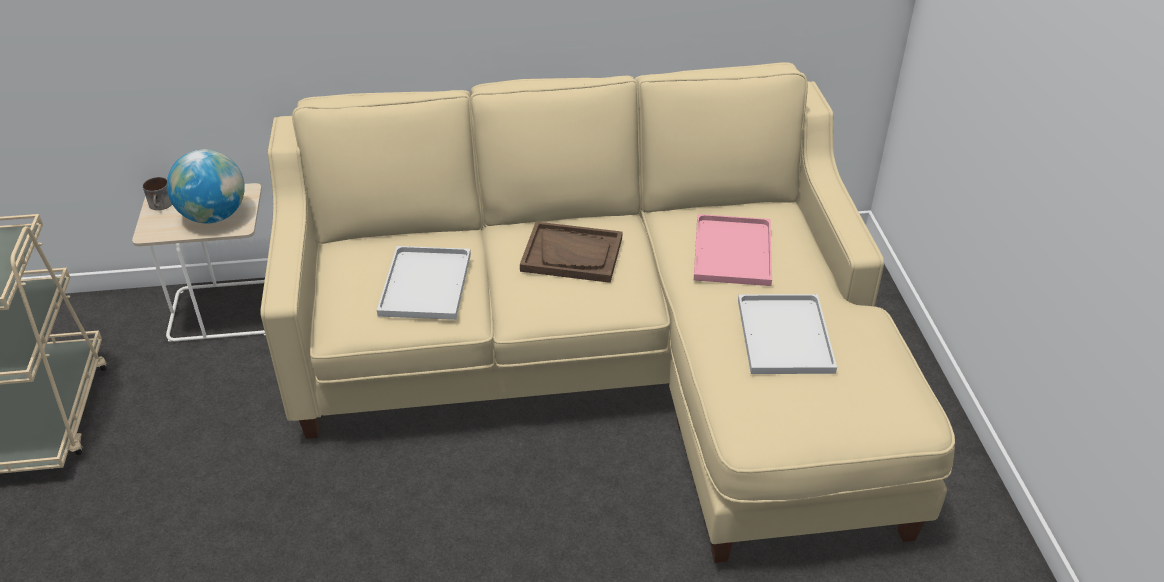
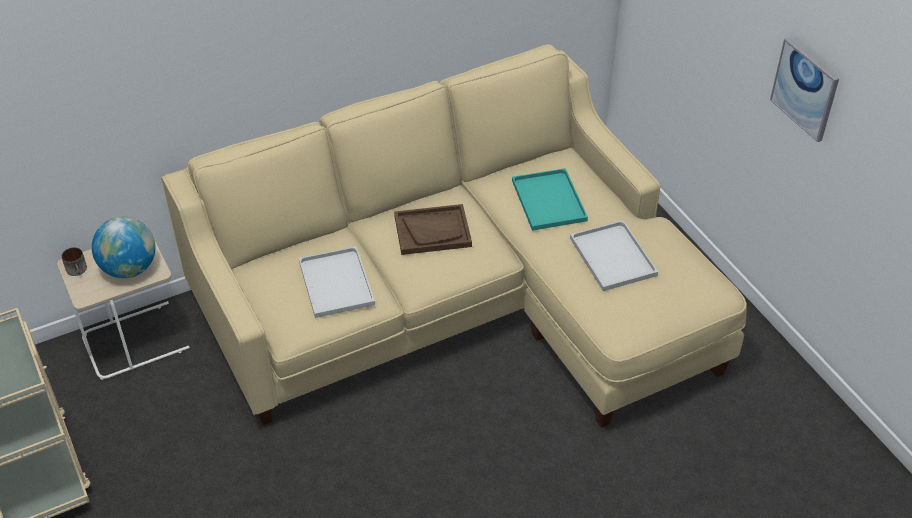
camera: 20 degrees left, 5 degrees up
pink tray [694,214,772,286] -> turquoise tray [512,168,588,231]
none -> picture [770,37,839,142]

